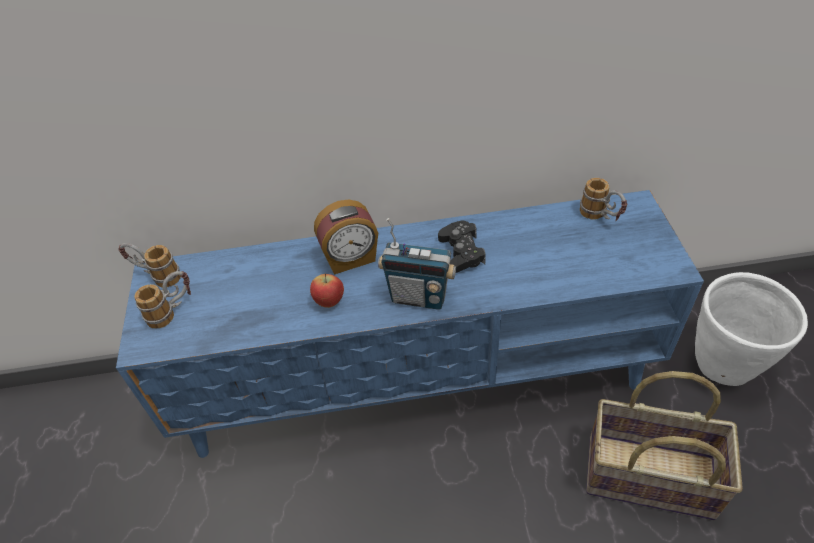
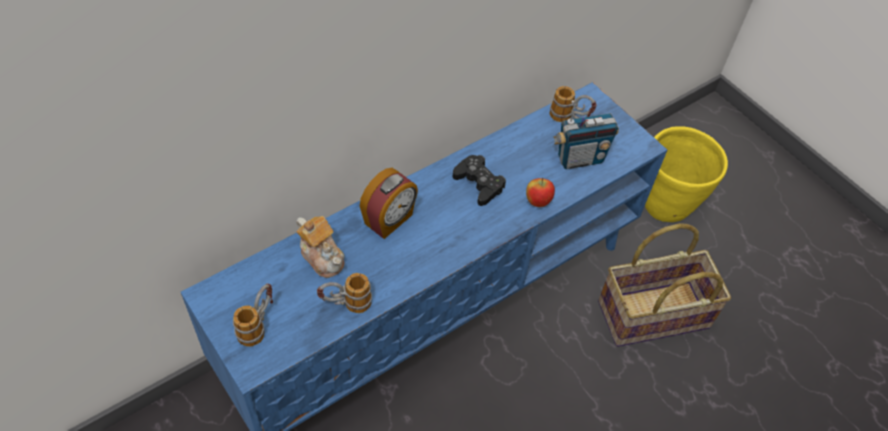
camera: 35 degrees left, 5 degrees up
mug [118,243,181,287] -> mug moved to [317,273,372,313]
apple [310,273,344,308] -> apple moved to [526,178,555,207]
radio [378,218,456,310] -> radio moved to [553,100,619,169]
white planter [695,272,808,386] -> yellow planter [645,126,728,222]
none -> teapot [296,216,345,278]

